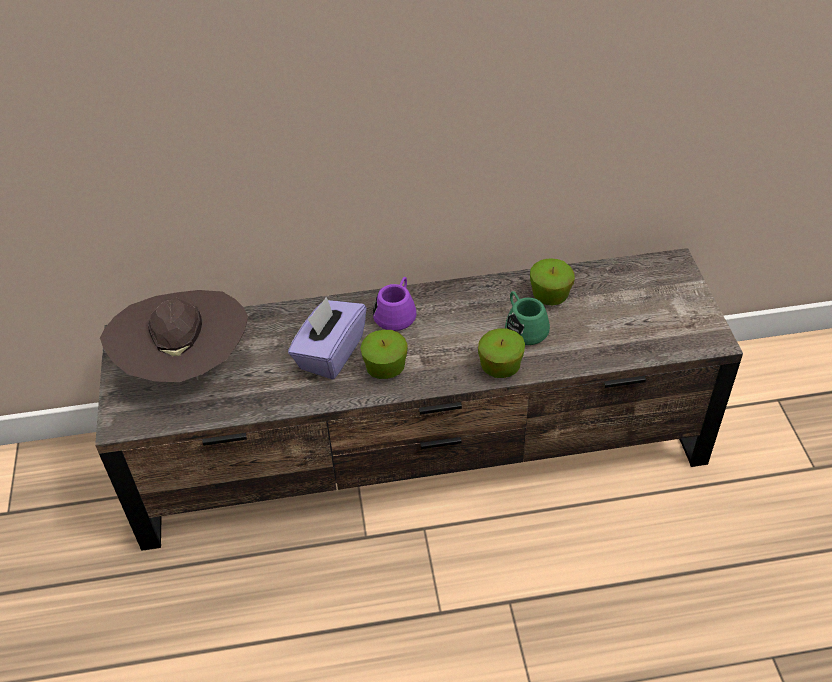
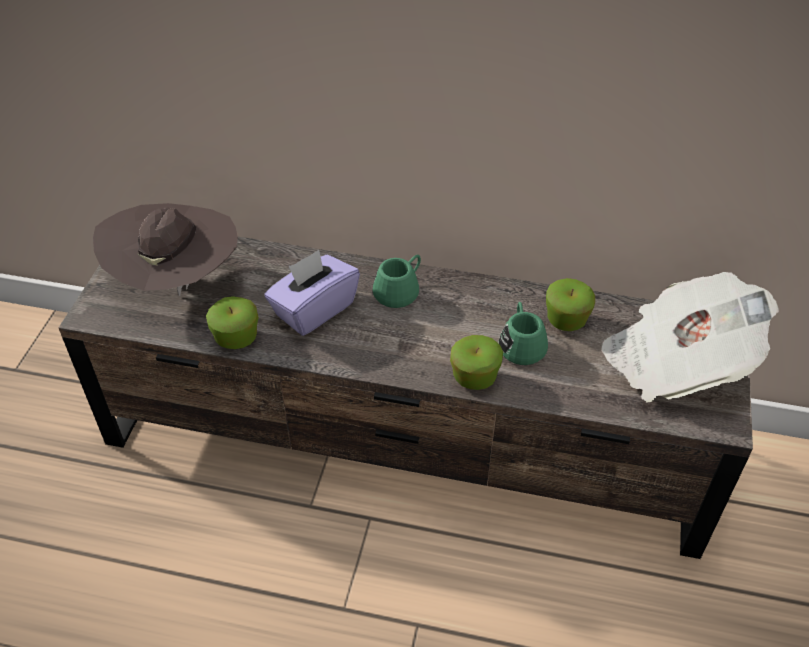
camera: 20 degrees right, 0 degrees up
apple [360,330,408,379] -> apple moved to [206,296,259,349]
purple mug [373,277,416,331] -> green mug [373,255,421,308]
none -> newspaper [601,272,779,403]

